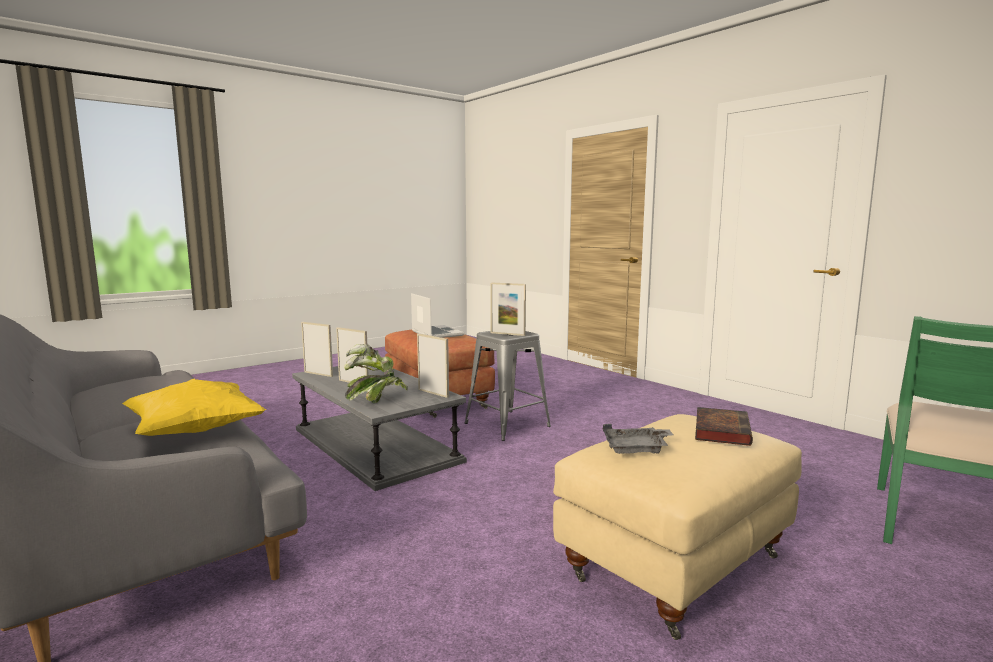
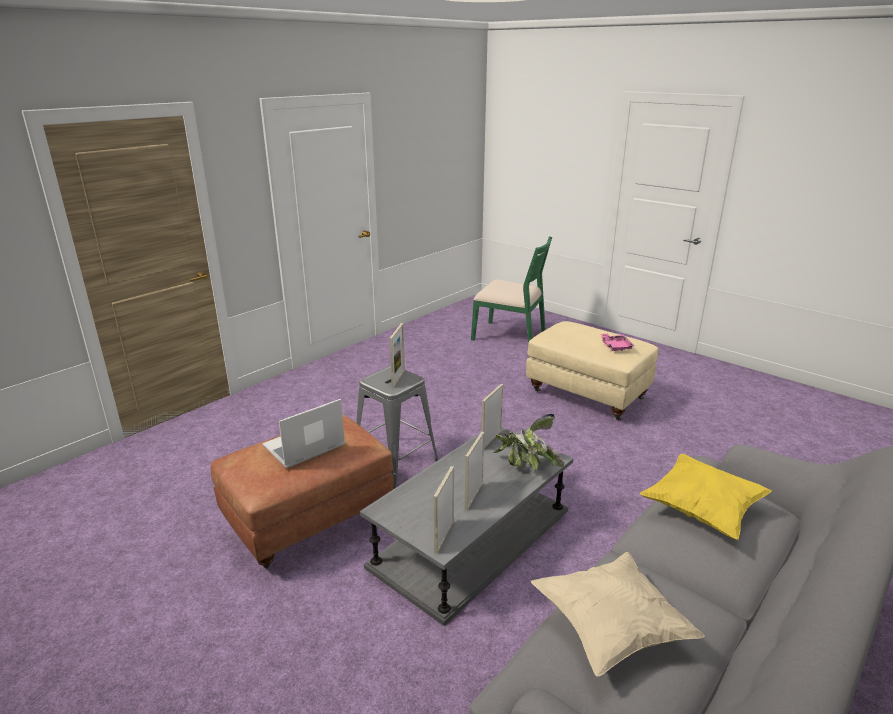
camera: 100 degrees left, 15 degrees up
grey tray [603,424,673,454] -> pink tray [601,333,635,351]
book [695,407,753,446] -> none
none -> beige pillow [531,552,705,677]

